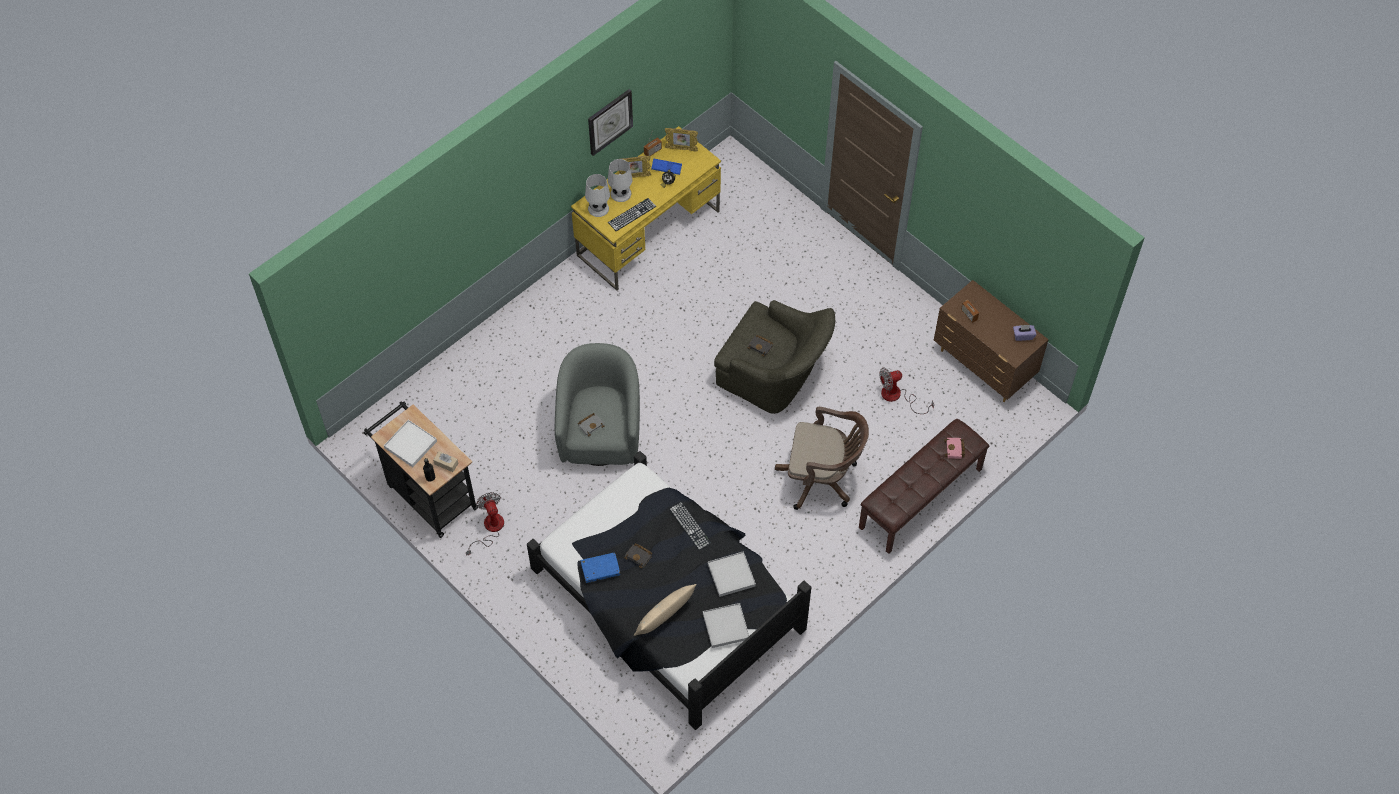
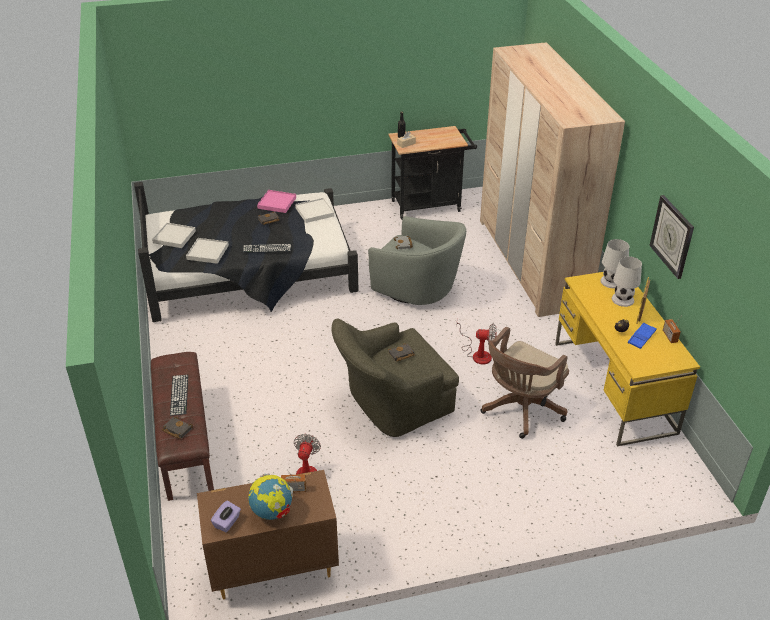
camera: 120 degrees right, 20 degrees down
white tray [384,420,437,467] -> white tray moved to [295,198,334,223]
fan [466,492,504,556] -> fan moved to [456,323,497,364]
blue book [581,553,620,583] -> pink tray [257,190,296,213]
keyboard [608,198,656,231] -> keyboard moved to [170,375,188,416]
beige pillow [634,584,697,636] -> none
picture frame [665,128,698,151] -> none
brown office chair [775,407,869,510] -> brown office chair moved to [480,327,569,439]
pink book [944,438,965,458] -> black book [162,417,193,439]
none -> globe [248,473,293,520]
none -> beige wardrobe [480,42,625,317]

